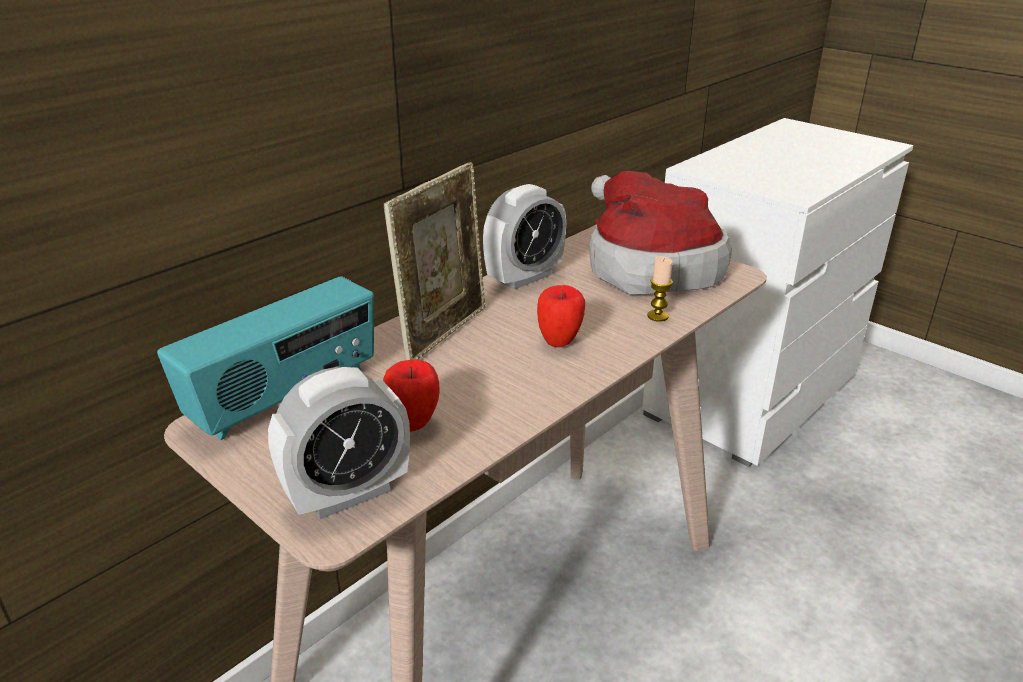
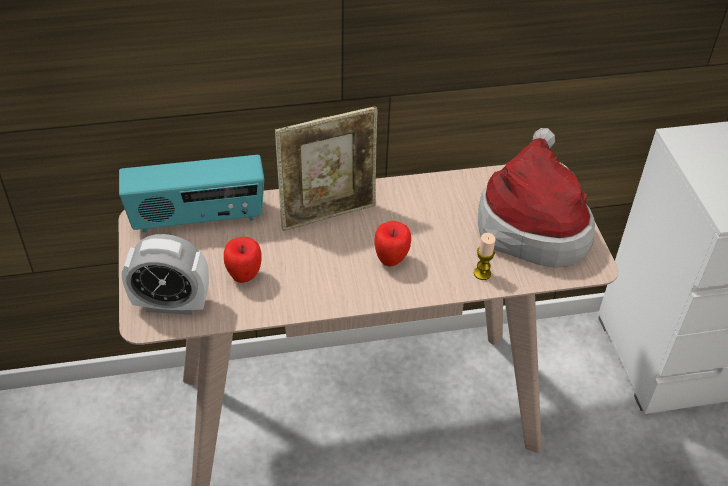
camera: 35 degrees right, 15 degrees up
alarm clock [483,184,566,290] -> none

